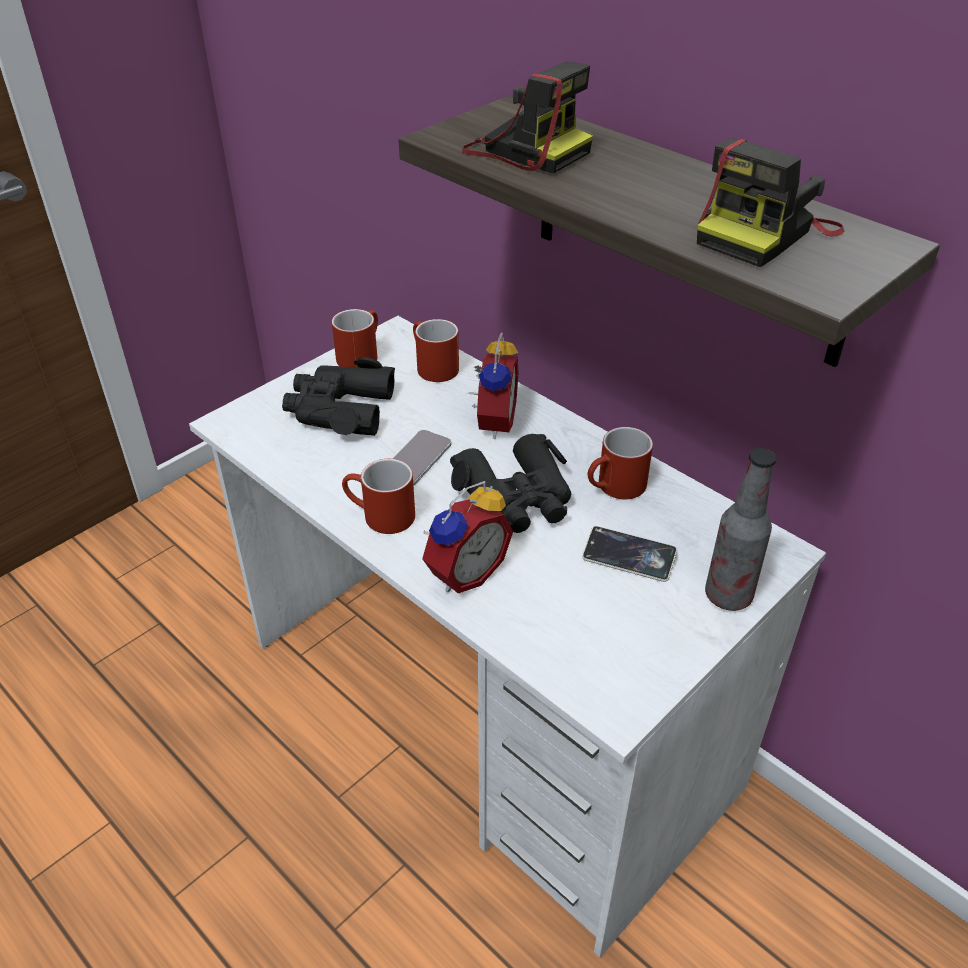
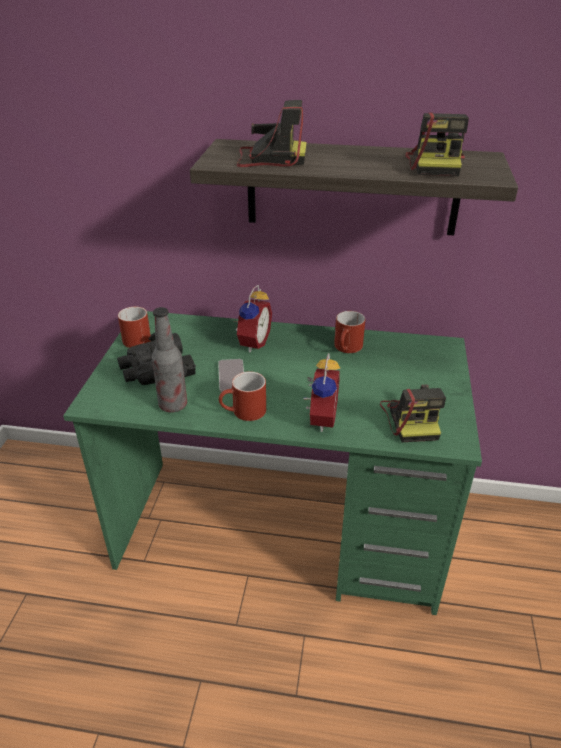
camera: 35 degrees left, 5 degrees down
white desk [189,316,826,957] -> green desk [63,311,482,615]
red mug [413,319,459,382] -> none
black binoculars [450,434,571,533] -> none
alarm clock [467,332,519,439] -> alarm clock turned 45 degrees clockwise [235,285,272,353]
phone [582,526,677,582] -> none
bottle [705,448,776,611] -> bottle moved to [152,307,187,412]
none -> camera [380,385,446,442]

